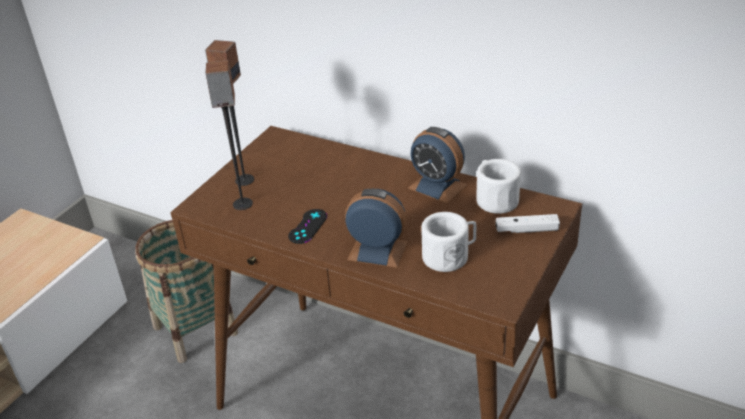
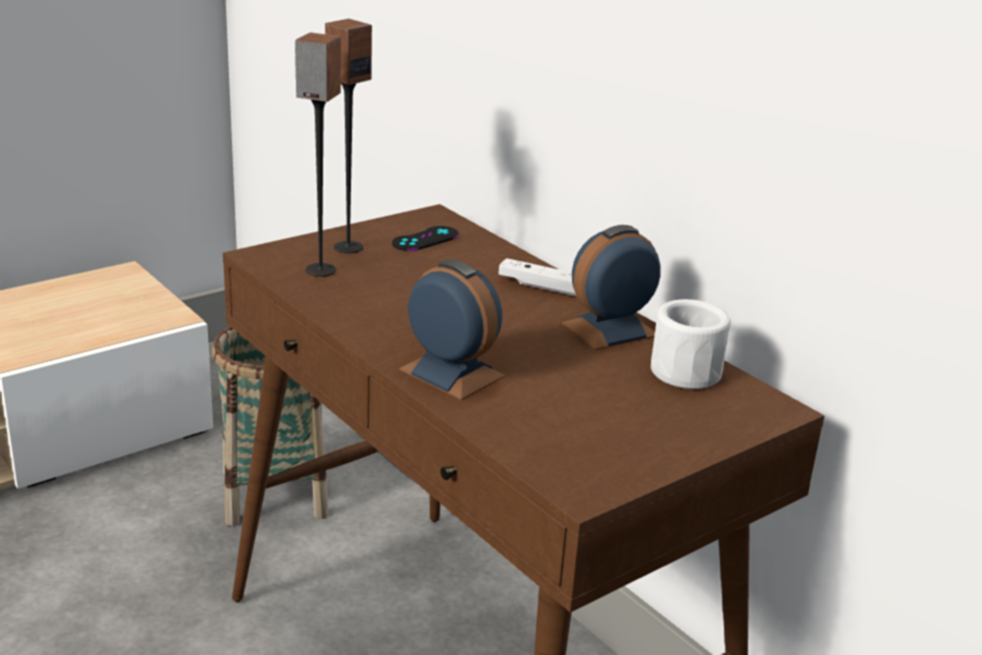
camera: 20 degrees right, 10 degrees down
black game controller [288,209,327,244] -> black game controller moved to [392,226,459,251]
alarm clock [408,127,468,203] -> alarm clock turned 90 degrees clockwise [561,225,661,350]
white mug [421,212,477,272] -> none
white game controller [495,214,560,233] -> white game controller moved to [499,258,576,296]

